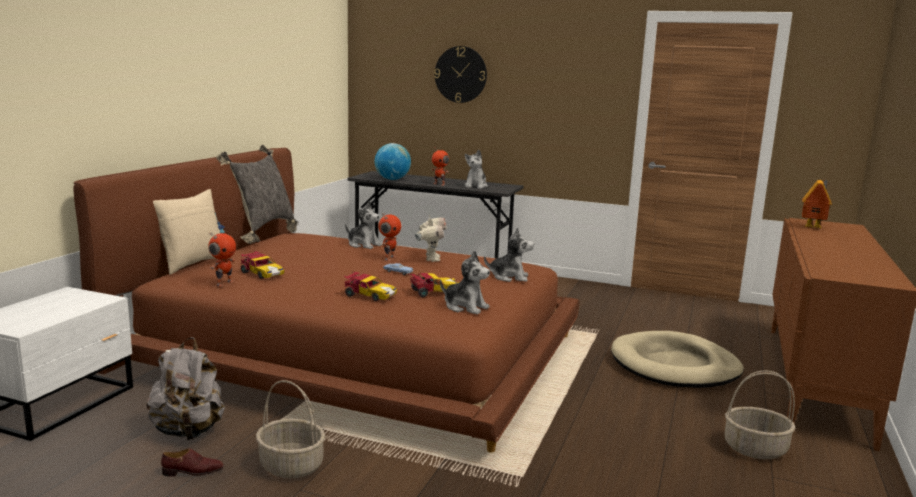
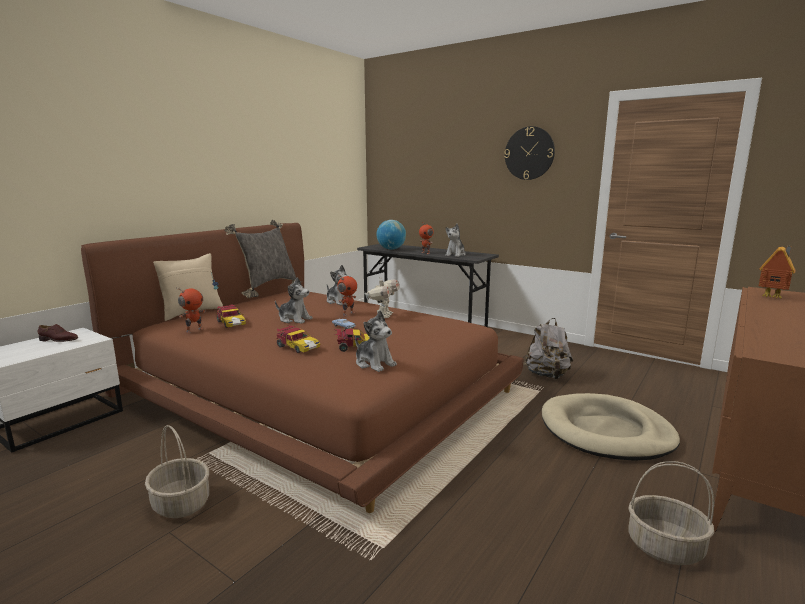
camera: 15 degrees right, 0 degrees up
grey backpack [147,337,225,440] -> grey backpack moved to [523,318,573,379]
brown shoe [161,448,224,477] -> brown shoe moved to [38,324,78,342]
wall clock [434,46,487,103] -> wall clock moved to [504,126,555,180]
plush toy [484,227,534,282] -> plush toy moved to [275,277,313,323]

